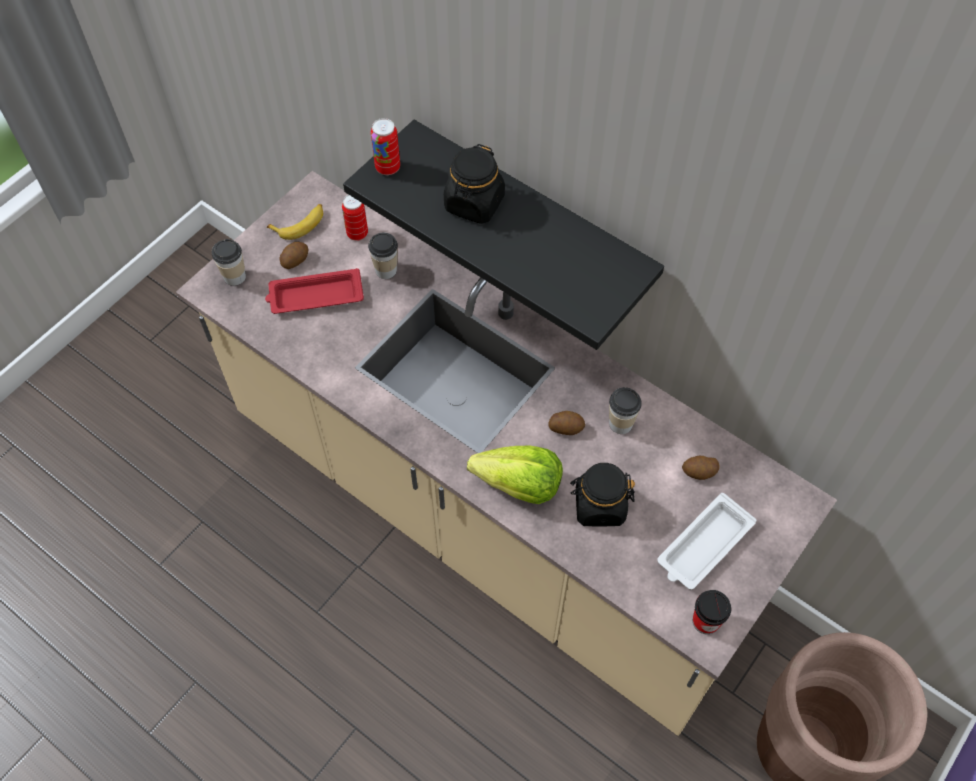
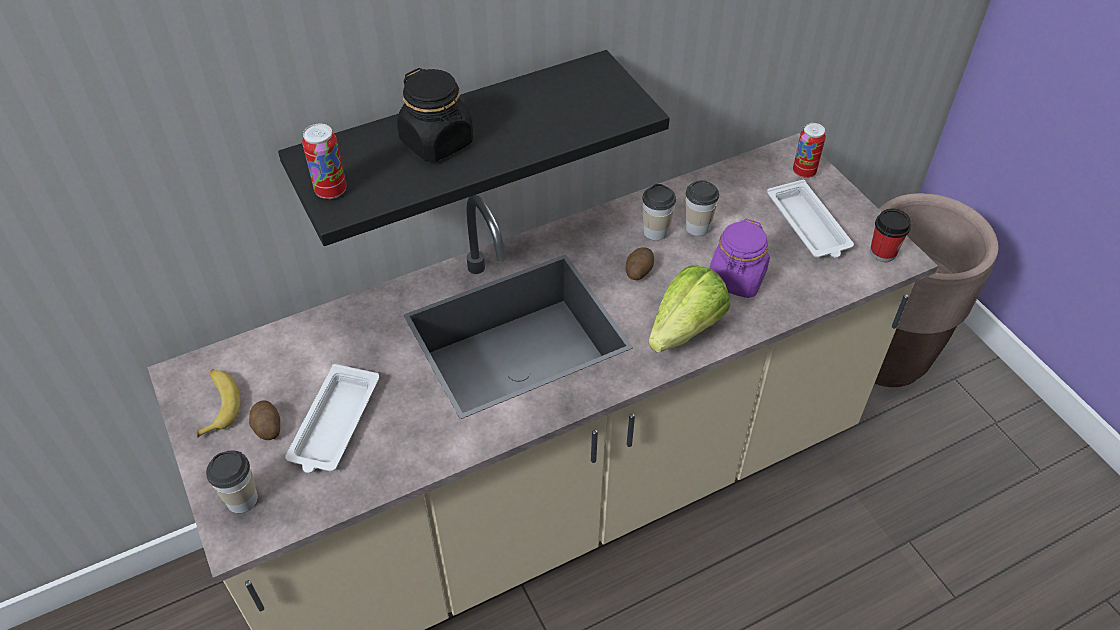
camera: 65 degrees left, 10 degrees down
red tray [265,268,364,314] -> white tray [285,364,379,473]
can [342,195,368,241] -> can moved to [793,123,826,178]
cup [368,232,398,279] -> cup moved to [685,180,719,236]
black jar [570,463,635,527] -> purple jar [710,219,770,298]
potato [682,456,719,480] -> none

